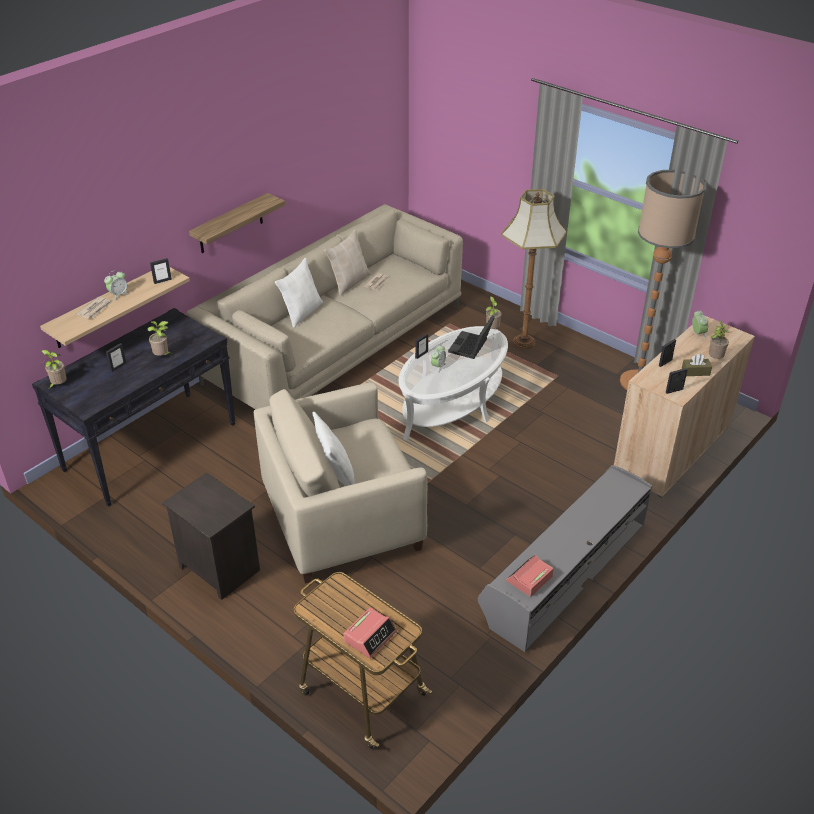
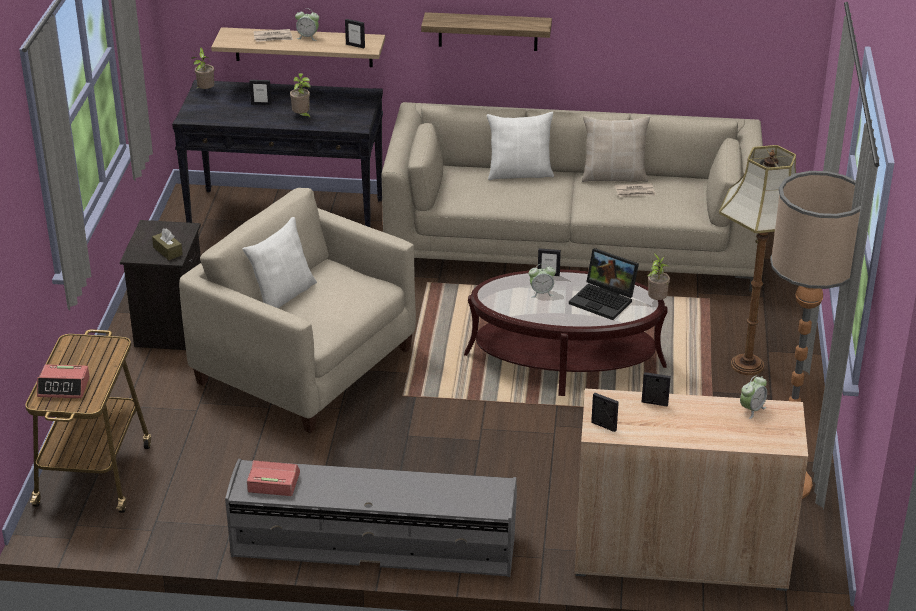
camera: 55 degrees right, 5 degrees down
white coffee table [399,326,508,441] -> brown coffee table [464,269,668,396]
laptop [448,315,495,359] -> laptop turned 135 degrees counterclockwise [569,248,639,320]
brown tissue box [682,354,712,376] -> brown tissue box moved to [152,228,183,260]
potted plant [709,320,730,359] -> none

